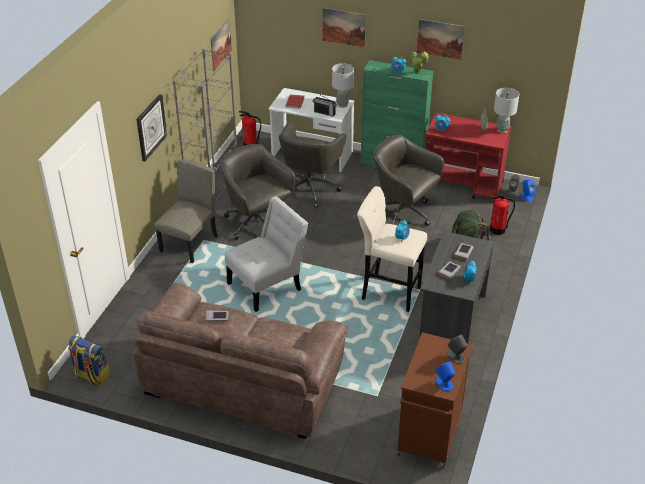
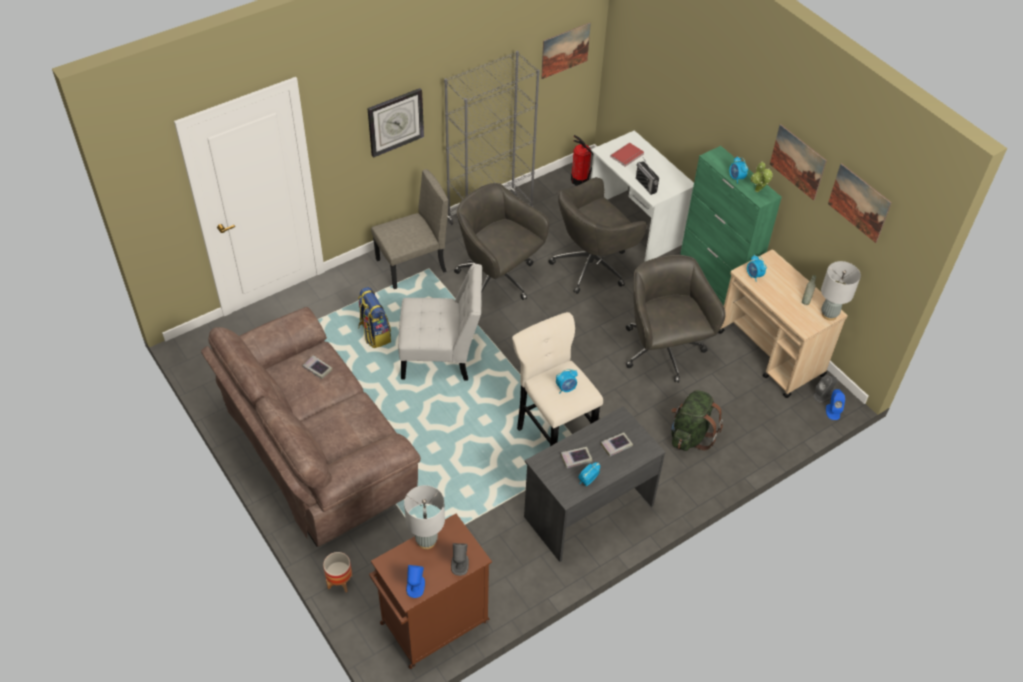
camera: 35 degrees right, 10 degrees up
backpack [68,336,110,386] -> backpack moved to [358,287,391,349]
grey office chair [221,144,296,240] -> grey office chair turned 45 degrees counterclockwise [454,183,549,300]
picture [323,8,366,48] -> picture moved to [828,163,892,243]
grey table lamp [332,63,354,108] -> grey table lamp moved to [404,485,445,549]
red cart [425,113,512,202] -> beige cart [718,250,848,398]
fire extinguisher [490,193,515,235] -> none
none -> planter [323,552,352,592]

